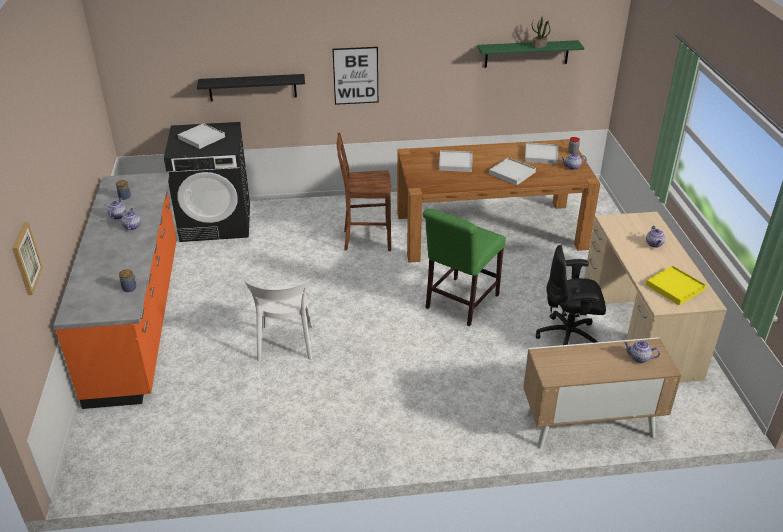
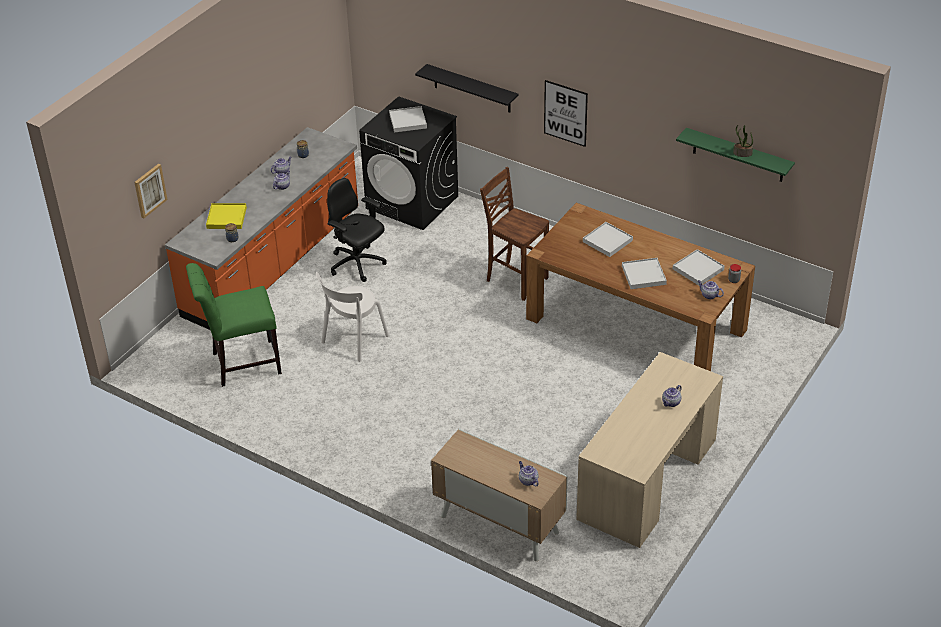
camera: 40 degrees right, 5 degrees up
green chair [423,209,506,326] -> green chair moved to [186,263,282,387]
black office chair [536,245,606,345] -> black office chair moved to [327,178,387,282]
yellow tray [646,266,706,305] -> yellow tray moved to [206,203,247,229]

